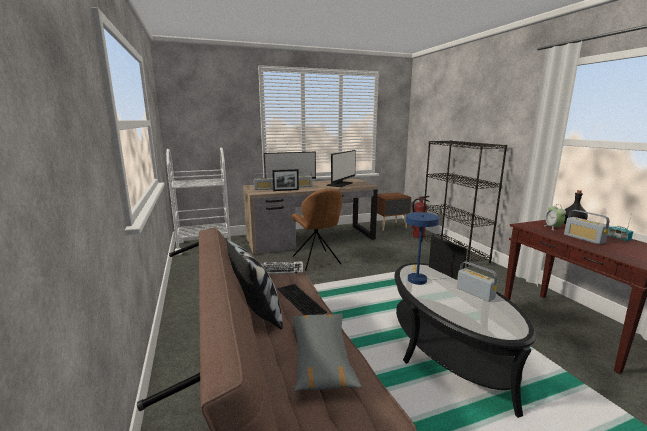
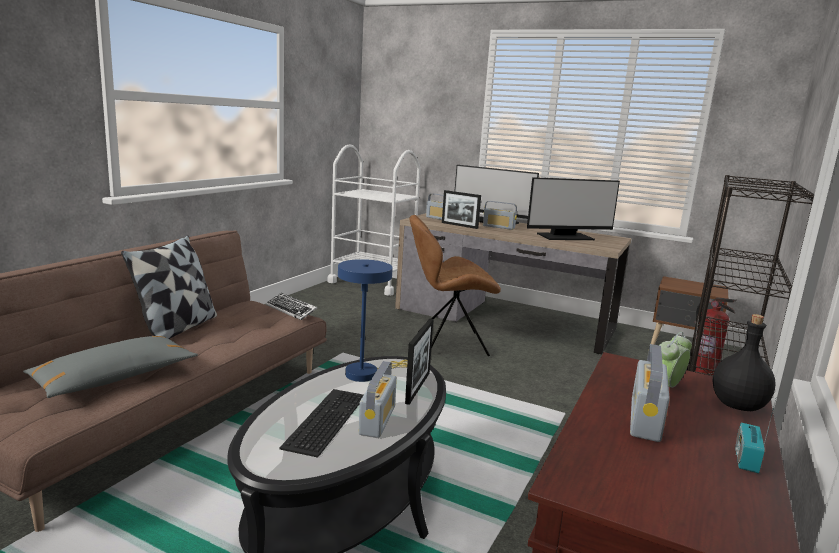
camera: 45 degrees right, 0 degrees up
keyboard [277,284,327,315] -> keyboard moved to [279,389,363,458]
brown chair [291,189,342,270] -> brown chair turned 60 degrees clockwise [410,215,501,356]

